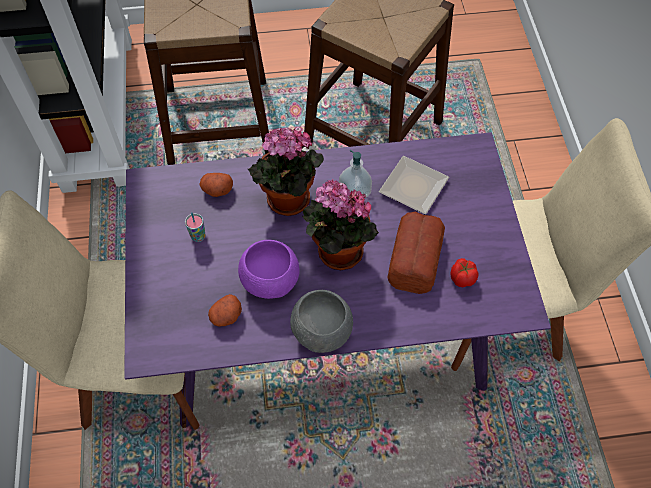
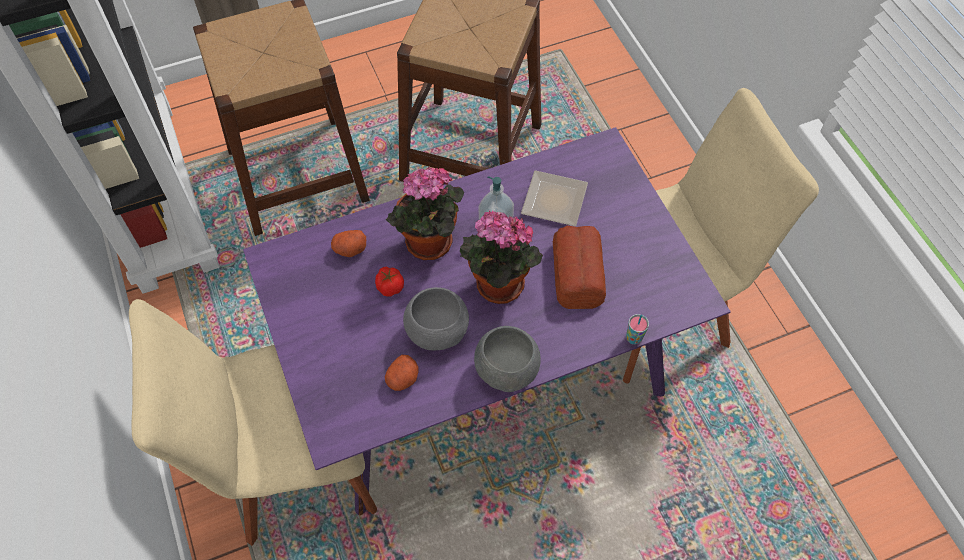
camera: 15 degrees left, 0 degrees up
cup [185,212,206,242] -> cup moved to [626,314,649,345]
purple bowl [238,240,300,299] -> grey bowl [403,287,469,350]
tomato [451,258,479,287] -> tomato moved to [375,267,404,297]

